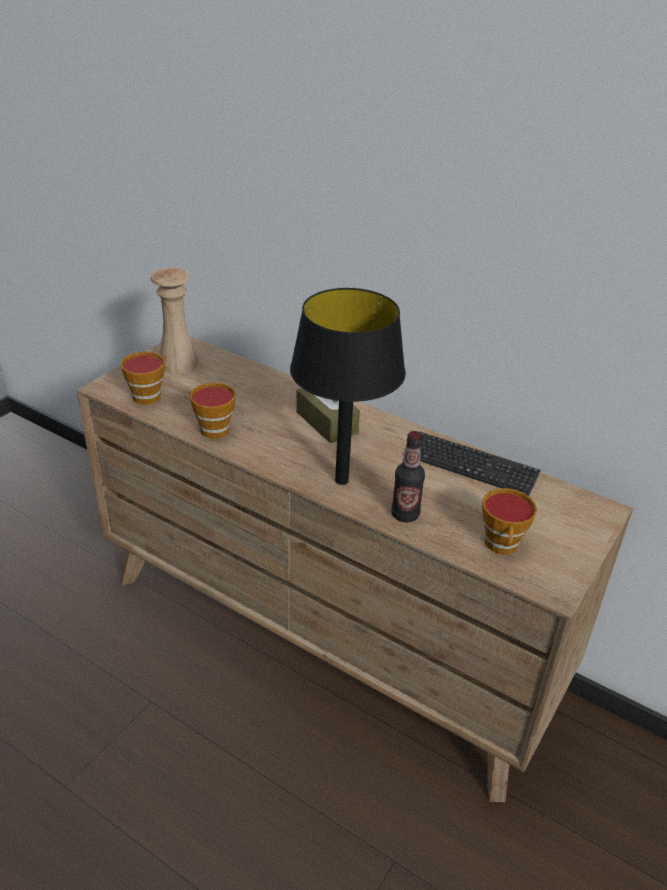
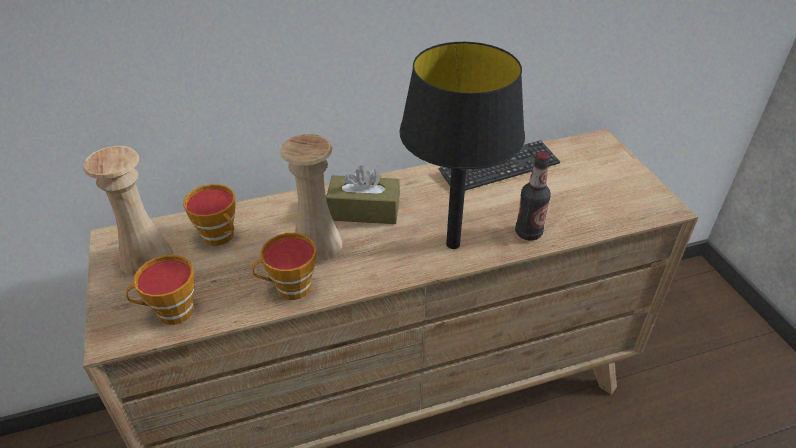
camera: 50 degrees left, 5 degrees up
cup [482,488,537,554] -> cup moved to [183,184,235,246]
none -> beige vase [280,134,342,262]

